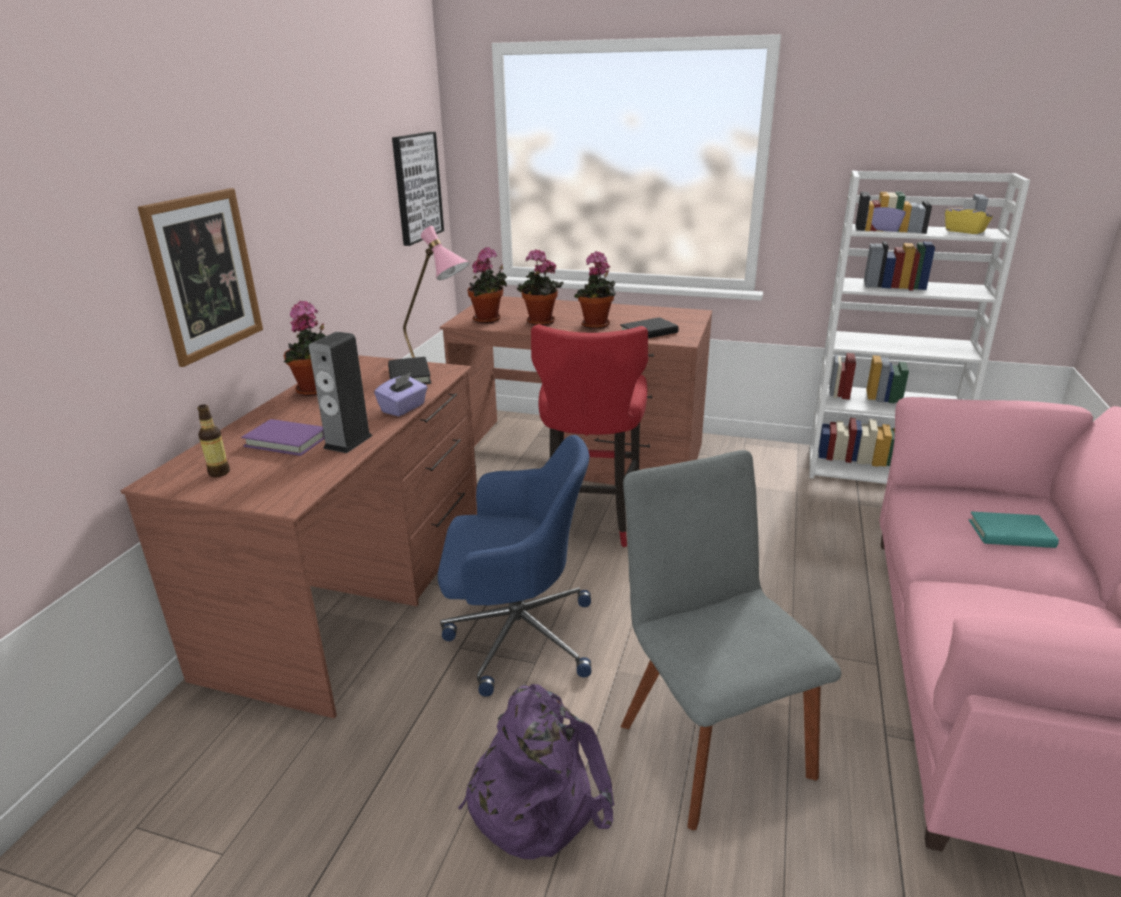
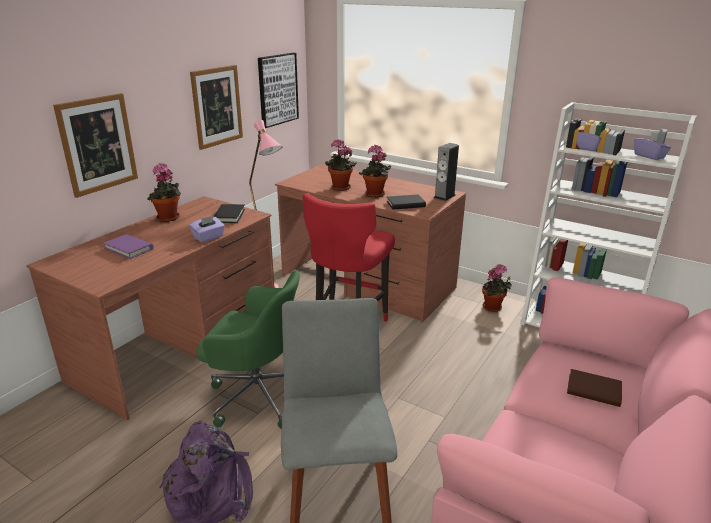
camera: 15 degrees right, 0 degrees up
bottle [197,404,230,477] -> none
speaker [309,332,373,453] -> speaker moved to [434,143,459,201]
blue office chair [438,435,591,697] -> green office chair [196,270,300,429]
potted plant [467,247,507,323] -> potted plant moved to [482,264,512,312]
yellow tissue box [945,199,993,234] -> purple tissue box [634,132,671,160]
turquoise book [969,512,1059,548] -> brown book [567,369,622,407]
none -> picture [190,65,243,150]

